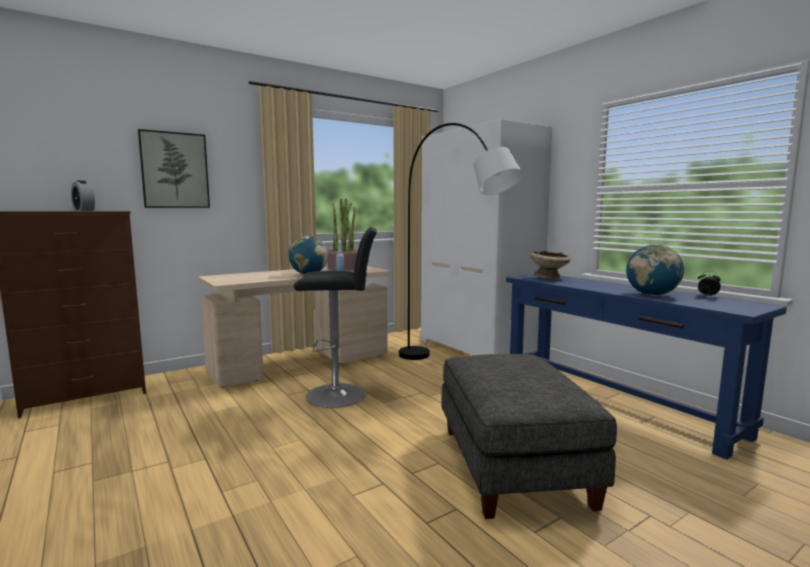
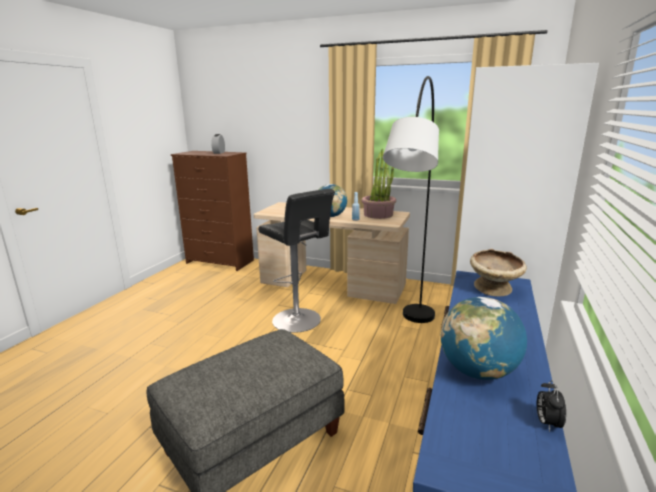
camera: 55 degrees right, 10 degrees up
picture [138,129,210,208] -> none

